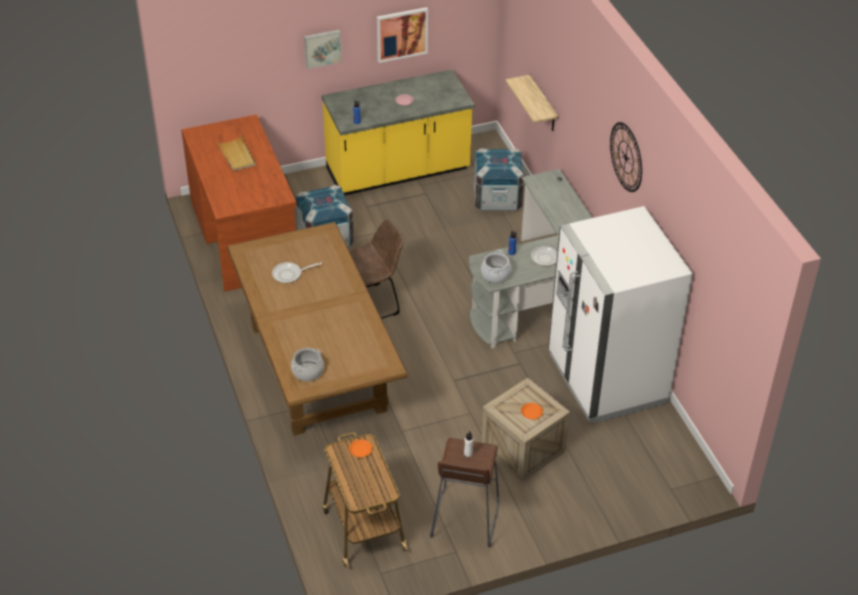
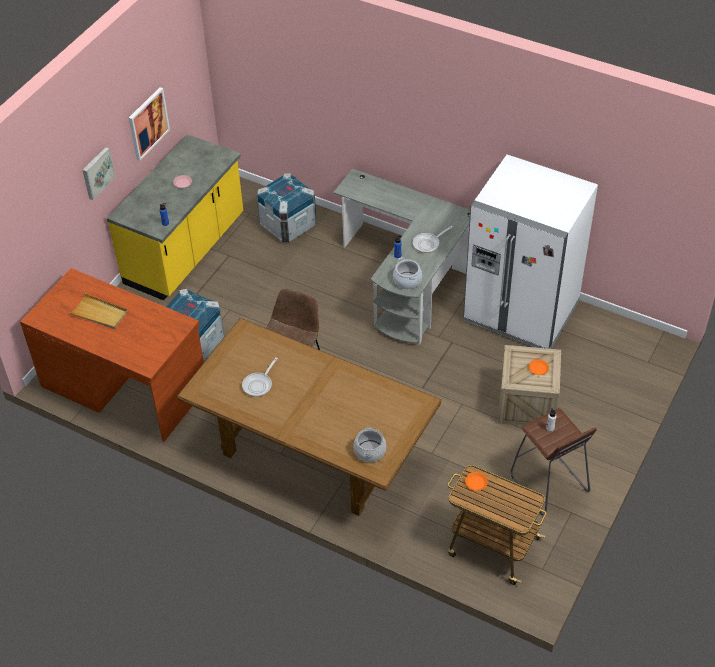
camera: 40 degrees left, 5 degrees up
shelf [506,75,559,131] -> none
wall clock [610,122,642,192] -> none

